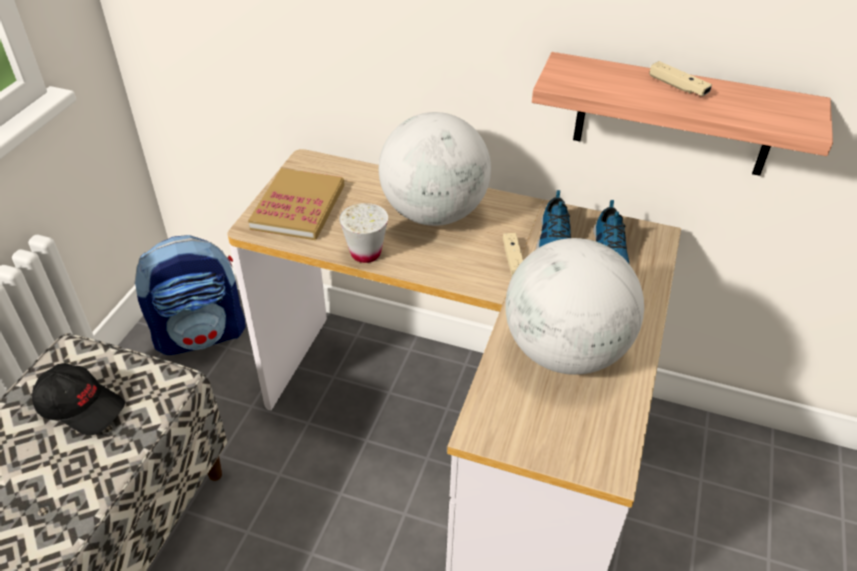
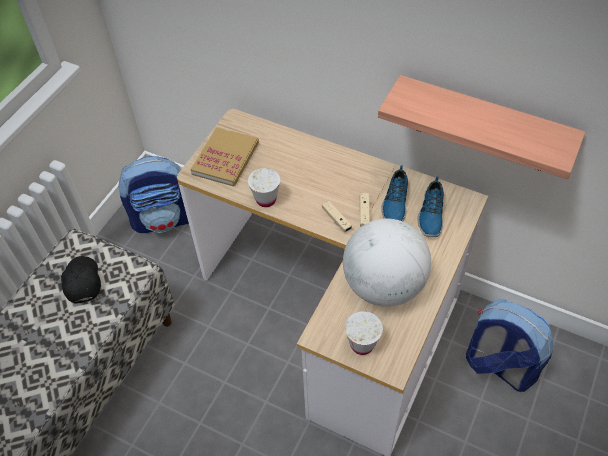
camera: 10 degrees right, 10 degrees up
black cap [32,363,125,435] -> black cap turned 135 degrees counterclockwise [61,256,101,304]
globe [379,112,491,226] -> none
beige game controller [649,61,712,96] -> beige game controller moved to [322,201,352,232]
none -> white cup [345,311,383,355]
none -> backpack [466,299,554,392]

